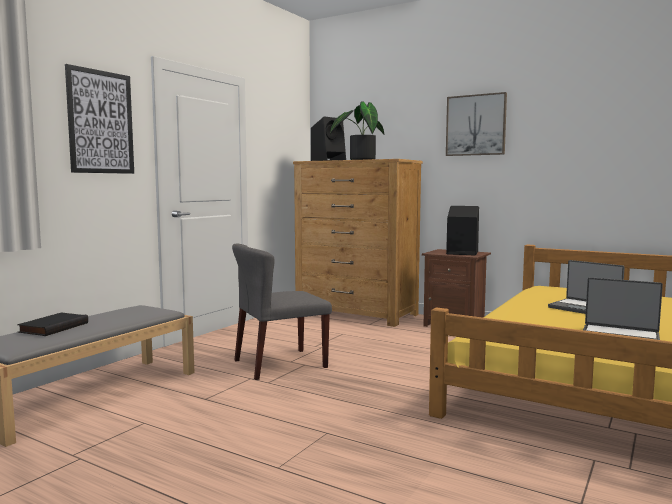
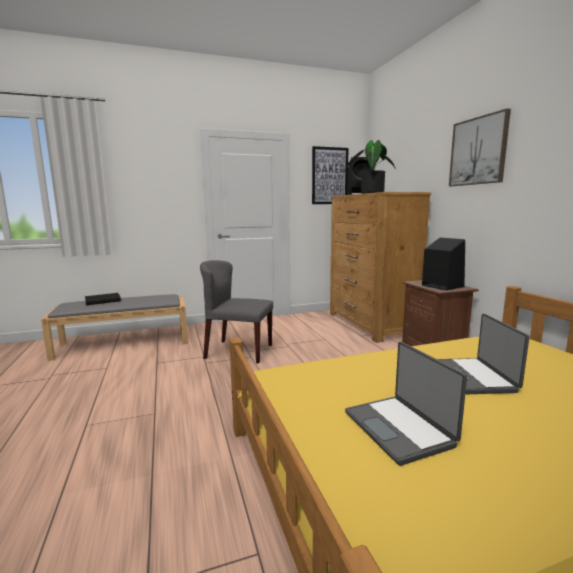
camera: 40 degrees right, 5 degrees up
picture [65,64,134,174] -> picture moved to [312,146,349,204]

